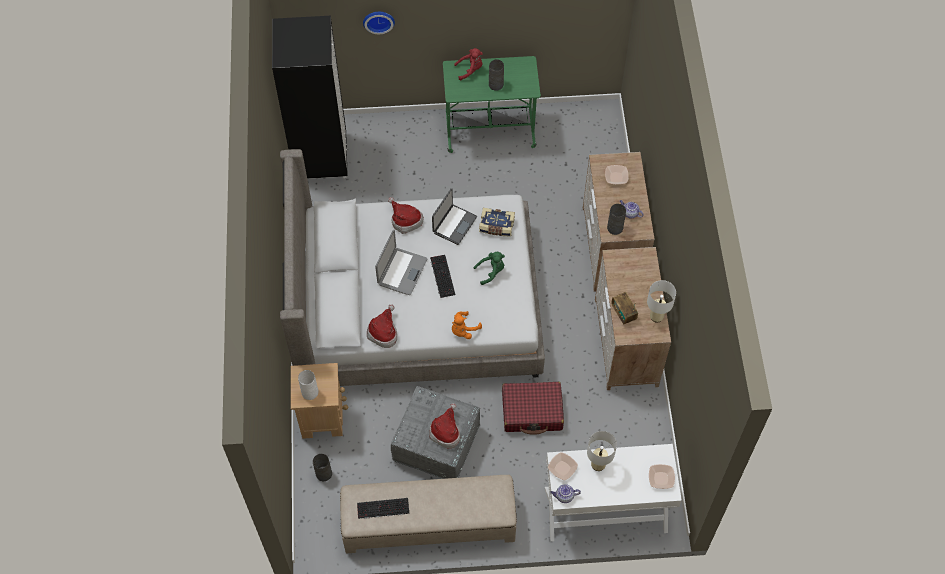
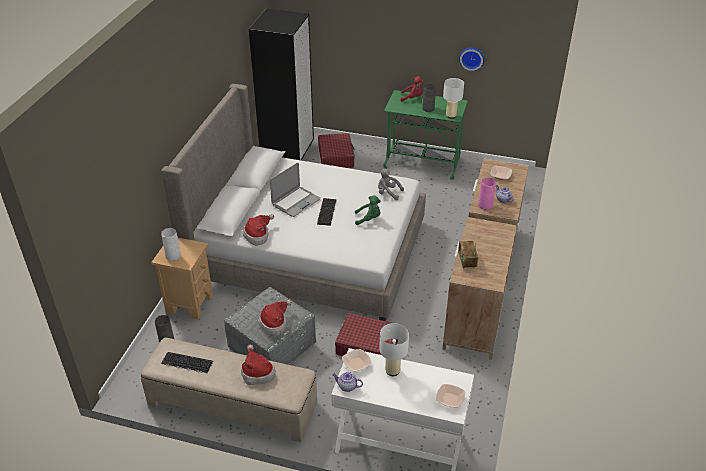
camera: 20 degrees right, 20 degrees down
wall clock [363,12,395,34] -> wall clock moved to [459,47,485,71]
hat [388,197,424,234] -> hat moved to [241,344,276,385]
laptop [432,188,477,245] -> none
orange plush toy [452,311,482,339] -> none
book [479,208,515,237] -> grey plush toy [378,168,404,200]
grey vase [607,204,626,235] -> pink vase [478,178,496,210]
white table lamp [647,280,676,323] -> white table lamp moved to [443,78,464,119]
none -> red suitcase [318,133,355,168]

